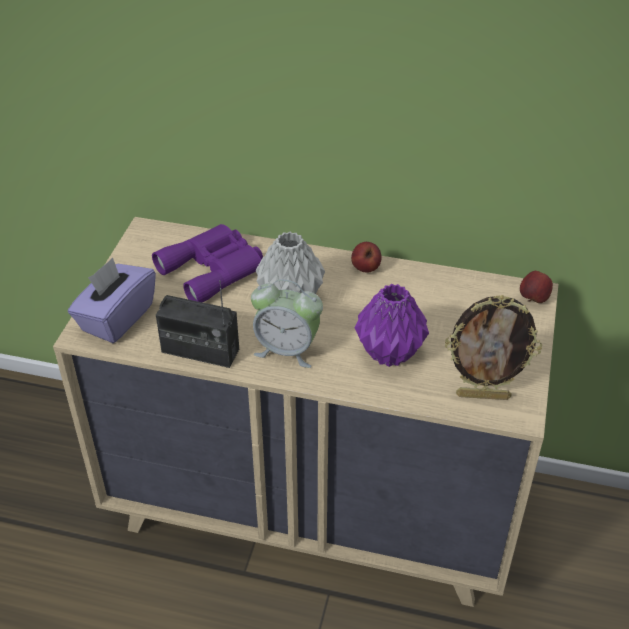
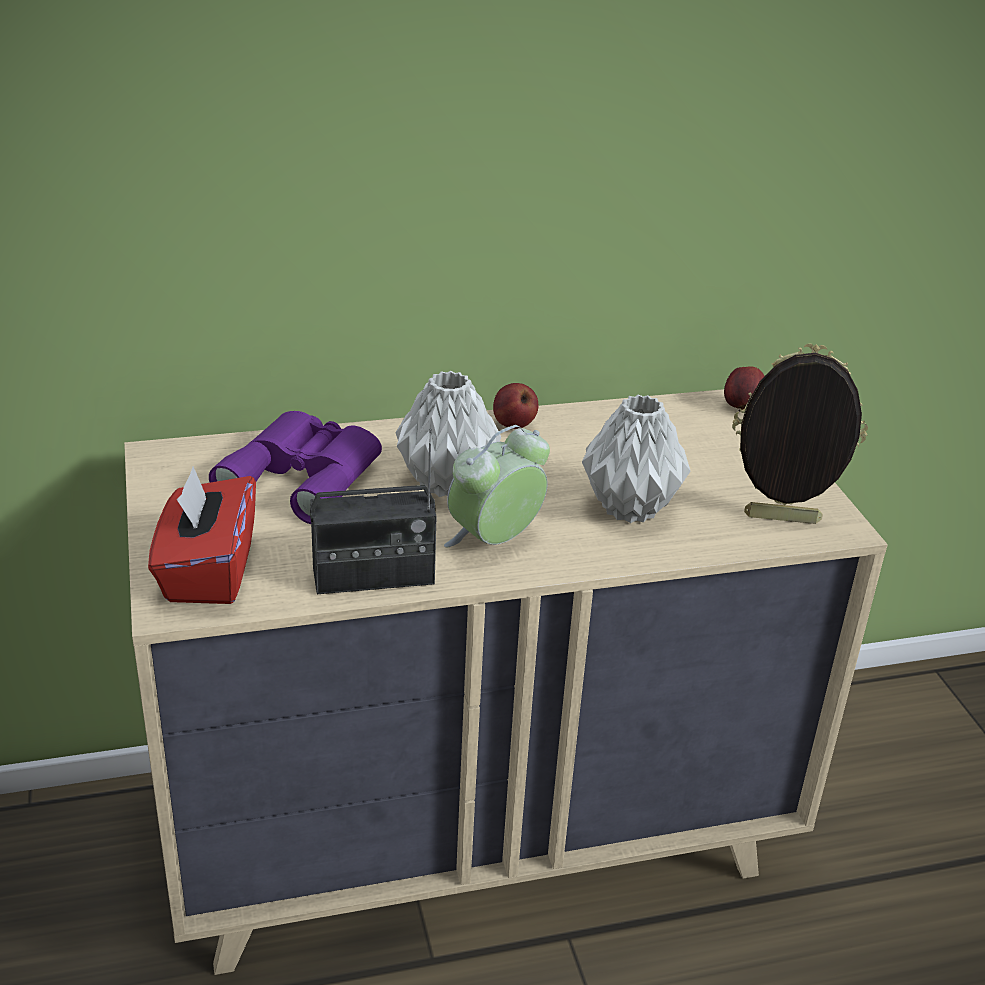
camera: 30 degrees left, 10 degrees down
purple tissue box [68,257,156,343] -> red tissue box [148,466,256,604]
alarm clock [251,279,323,368] -> alarm clock turned 150 degrees clockwise [444,425,550,547]
purple vase [355,284,429,367] -> grey vase [582,394,690,523]
picture frame [445,295,542,400] -> picture frame turned 150 degrees counterclockwise [732,344,868,524]

